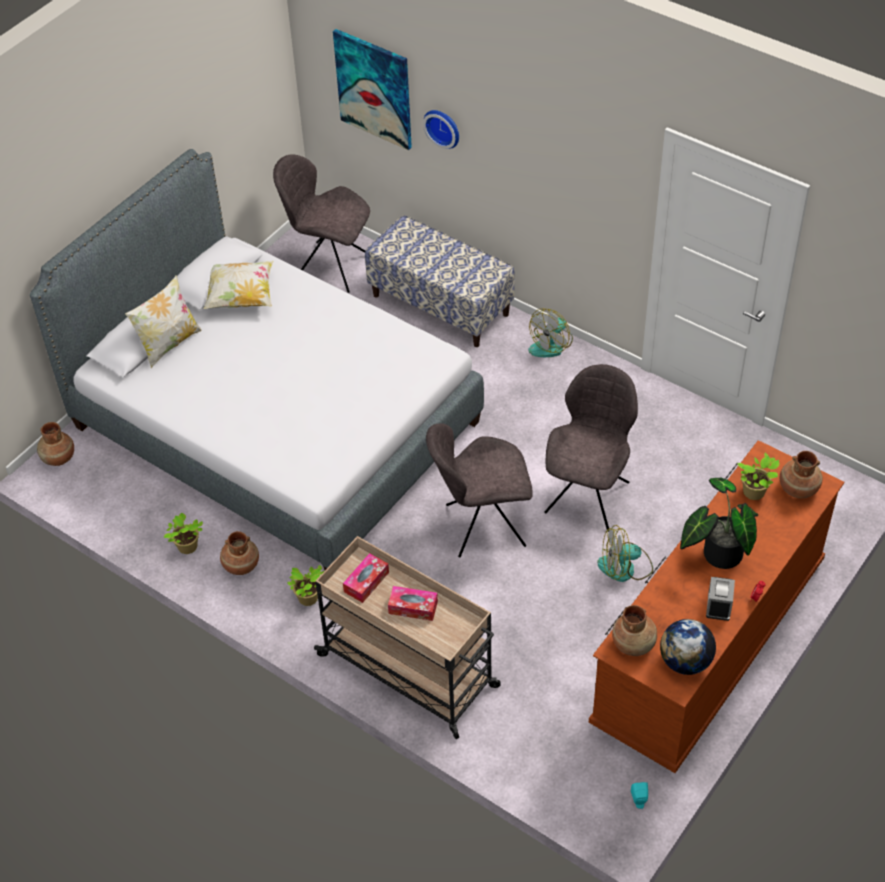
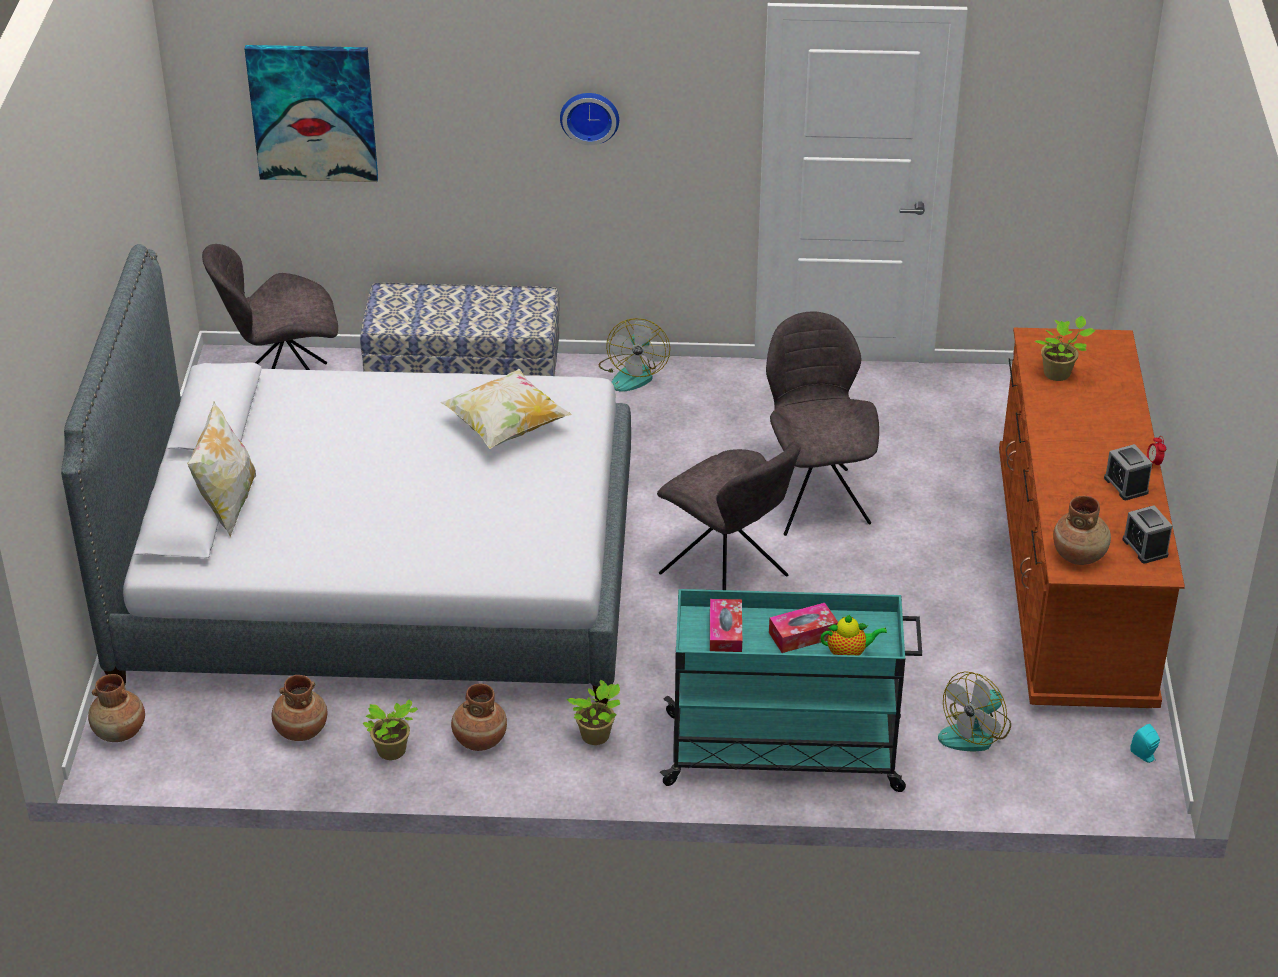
camera: 35 degrees left, 10 degrees down
pillow [204,261,273,309] -> pillow moved to [440,369,571,449]
beige cart [314,536,501,739] -> turquoise cart [660,589,922,792]
wall clock [423,110,459,149] -> wall clock moved to [560,93,619,145]
grey chair [426,423,533,558] -> grey chair turned 90 degrees counterclockwise [657,442,801,590]
fan [597,525,653,582] -> fan moved to [938,671,1011,752]
globe [660,619,716,675] -> alarm clock [1123,505,1172,563]
potted plant [680,478,758,569] -> none
brown vase [779,451,823,499] -> brown vase moved to [272,675,327,741]
none -> teapot [821,614,887,655]

